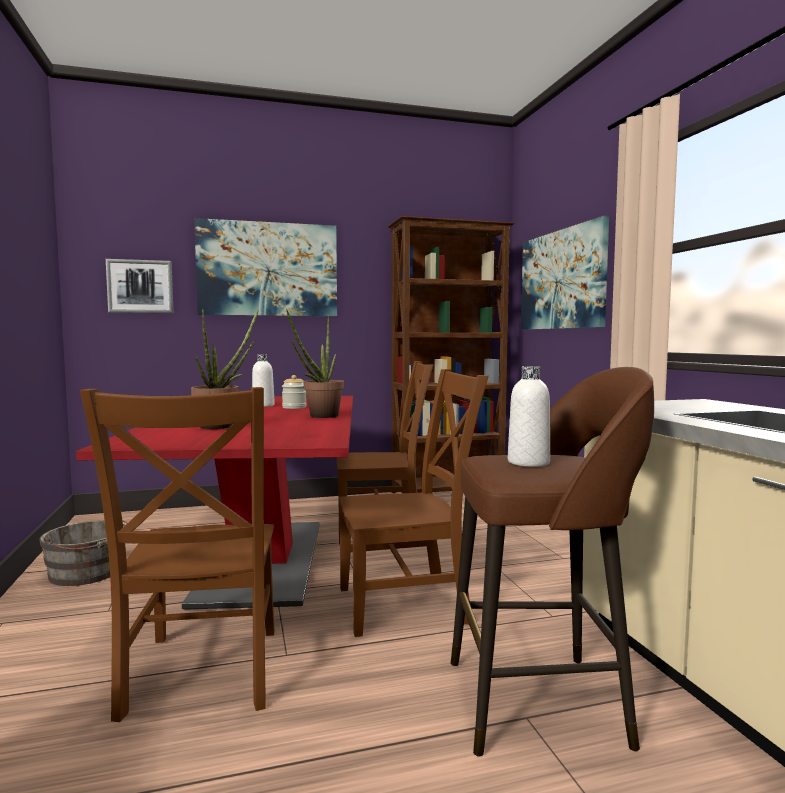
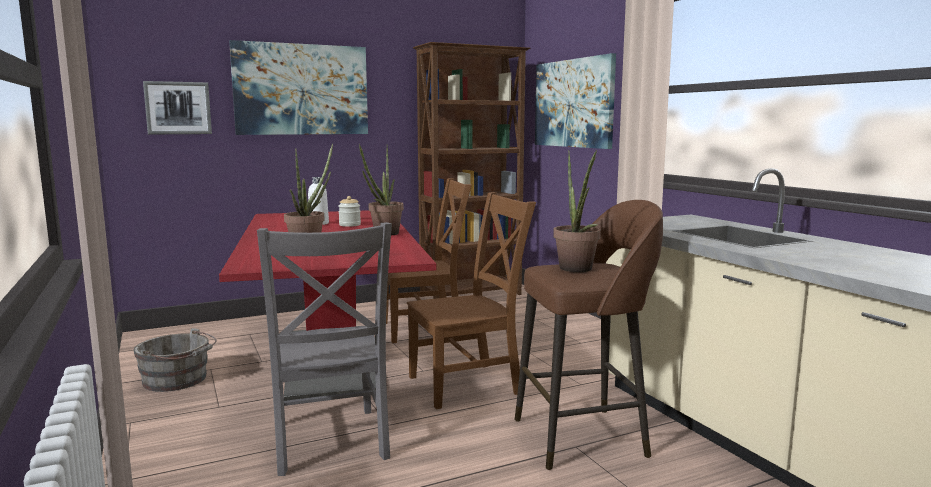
camera: 10 degrees left, 5 degrees up
brown chair [80,387,275,722] -> grey chair [257,222,392,476]
white bottle [508,366,550,467] -> potted plant [553,150,601,272]

